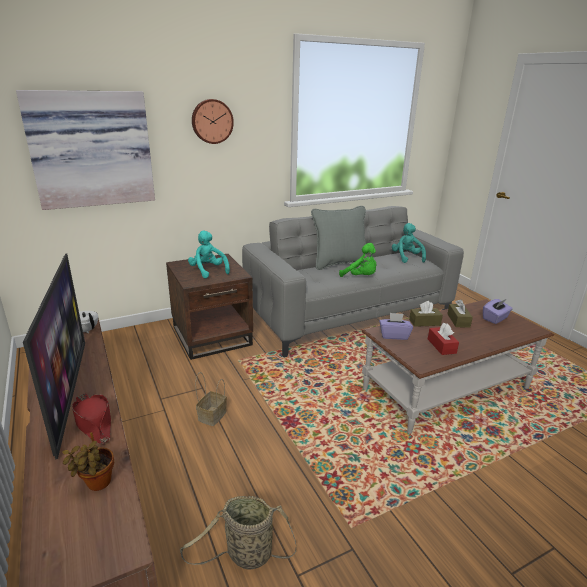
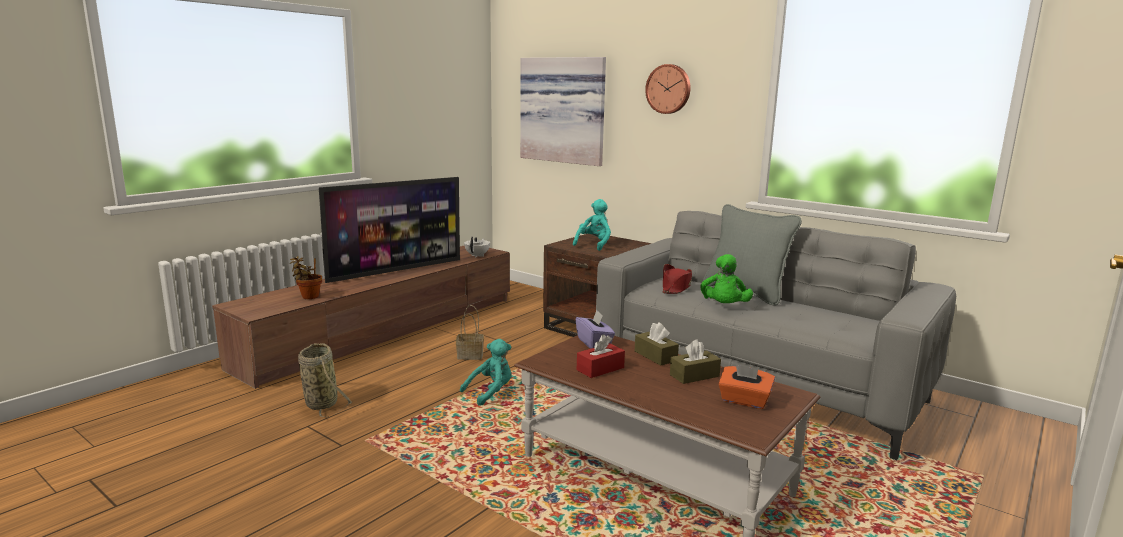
camera: 65 degrees right, 10 degrees down
red hat [72,393,111,444] -> red hat moved to [662,264,692,294]
turquoise plush toy [392,223,426,263] -> turquoise plush toy moved to [460,339,512,406]
purple tissue box [483,299,513,324] -> orange tissue box [718,364,775,409]

